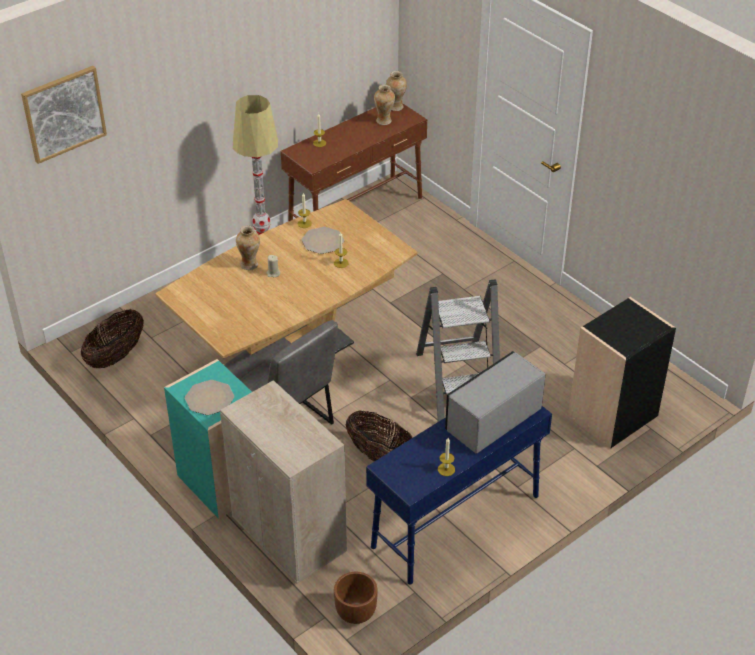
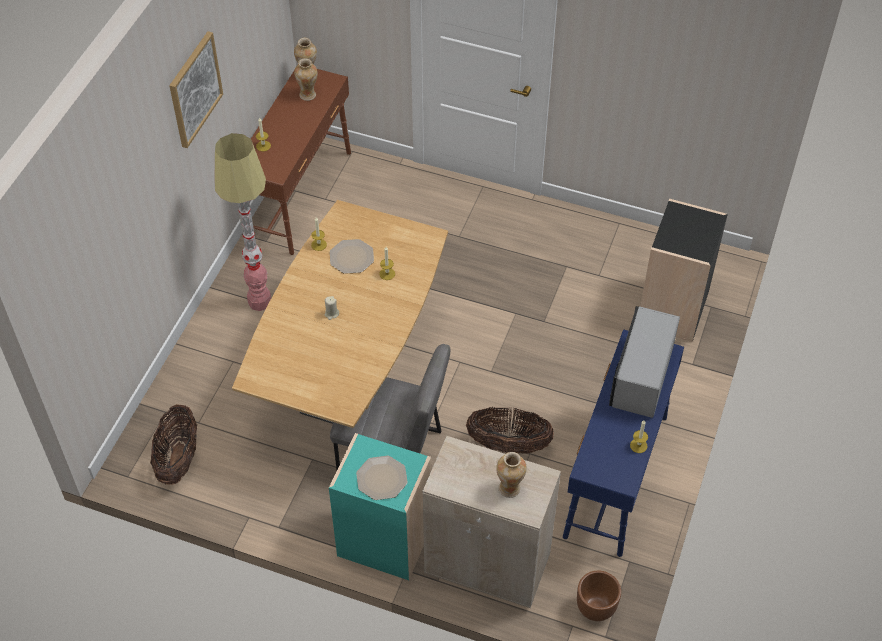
camera: 30 degrees left, 10 degrees up
picture [21,66,107,164] -> picture moved to [170,31,223,148]
vase [236,226,260,270] -> vase moved to [496,452,527,498]
grey step ladder [416,279,500,422] -> none

